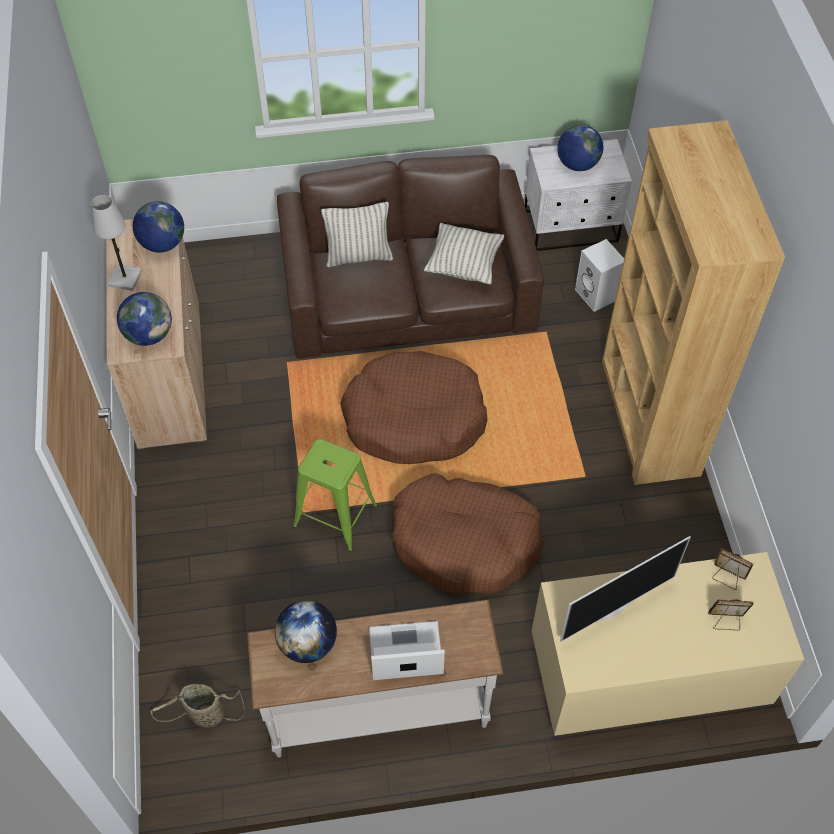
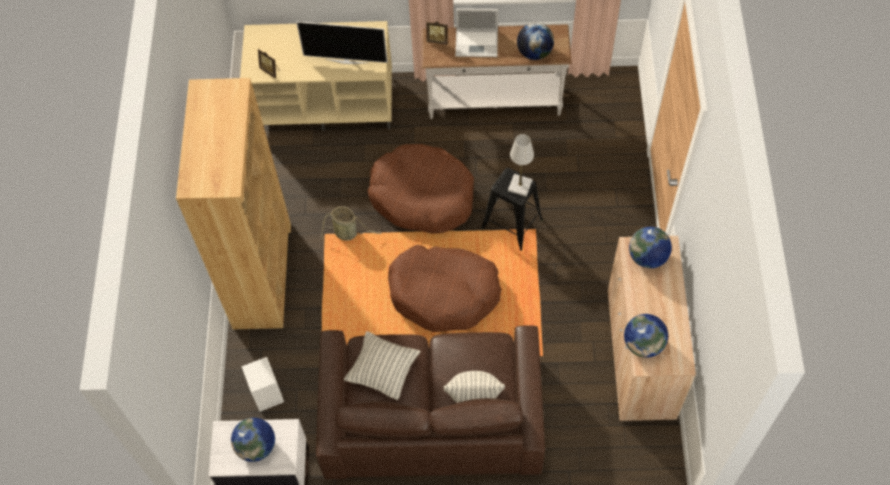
camera: 170 degrees left, 5 degrees up
white table lamp [91,195,142,291] -> white table lamp moved to [508,134,534,197]
basket [151,684,245,728] -> basket moved to [321,206,381,241]
green stool [293,439,378,552] -> black stool [481,168,543,251]
television [560,536,691,642] -> television turned 150 degrees counterclockwise [296,21,388,64]
picture frame [708,599,754,630] -> picture frame moved to [426,21,448,45]

